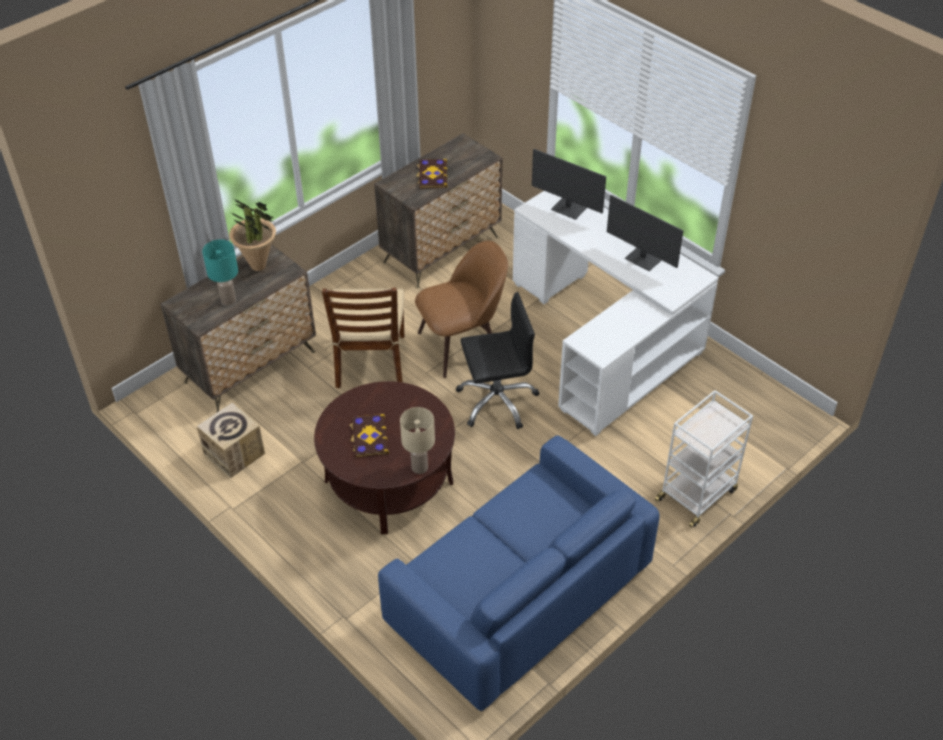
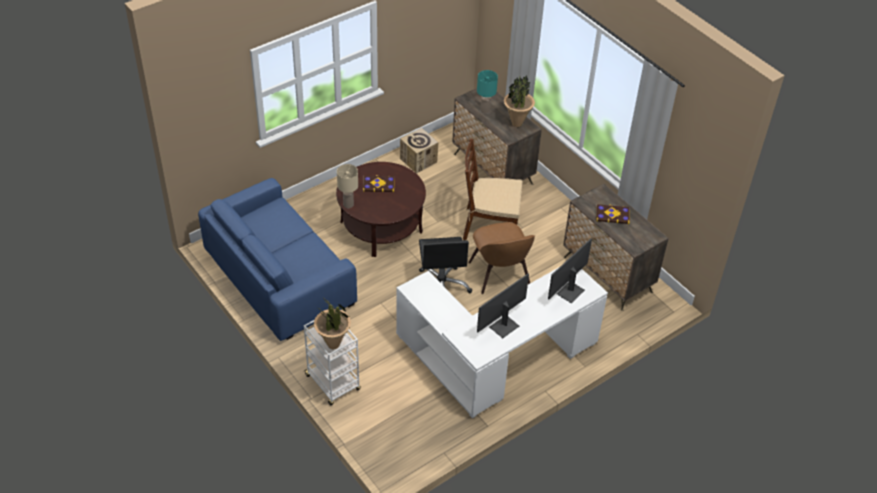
camera: 95 degrees right, 0 degrees up
none -> potted plant [314,297,351,349]

